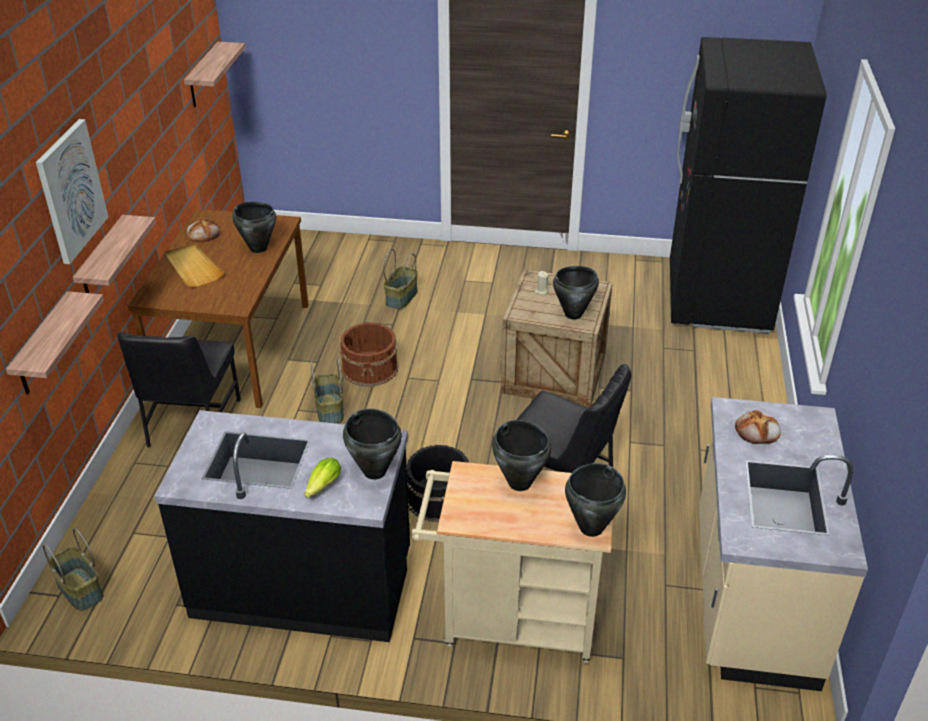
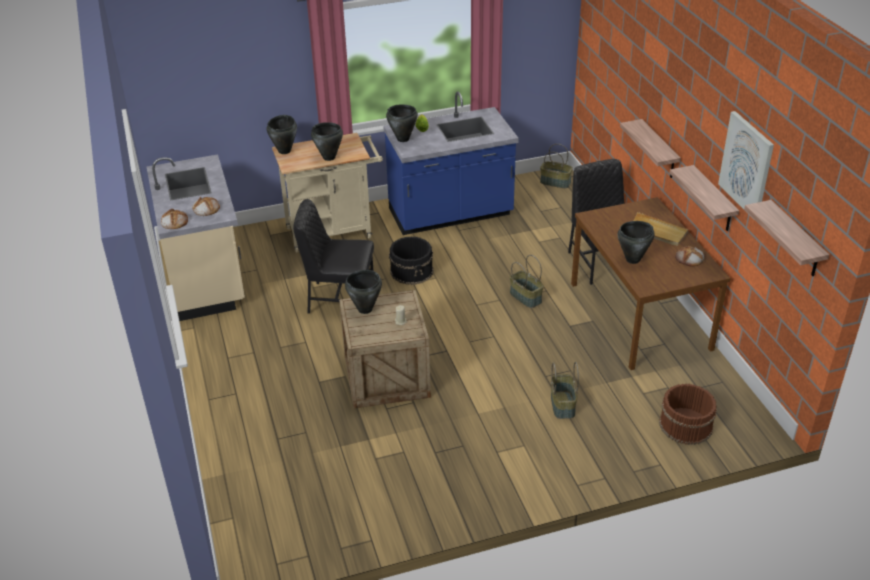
camera: 155 degrees right, 0 degrees up
shelf [6,291,104,395] -> shelf moved to [670,165,739,231]
picture [36,119,108,264] -> picture moved to [718,111,774,209]
black counter [154,410,410,642] -> blue counter [383,92,519,235]
brown bucket [340,323,398,387] -> brown bucket moved to [659,384,717,445]
black fridge [670,37,827,334] -> none
none -> bread [161,209,188,229]

